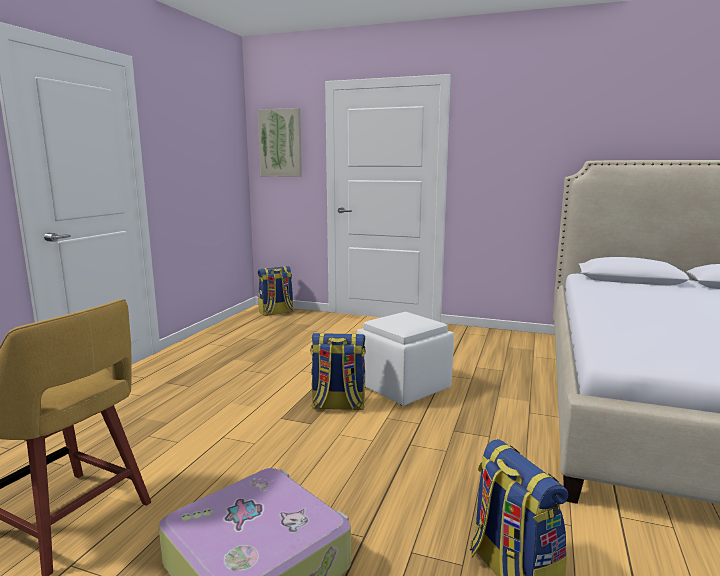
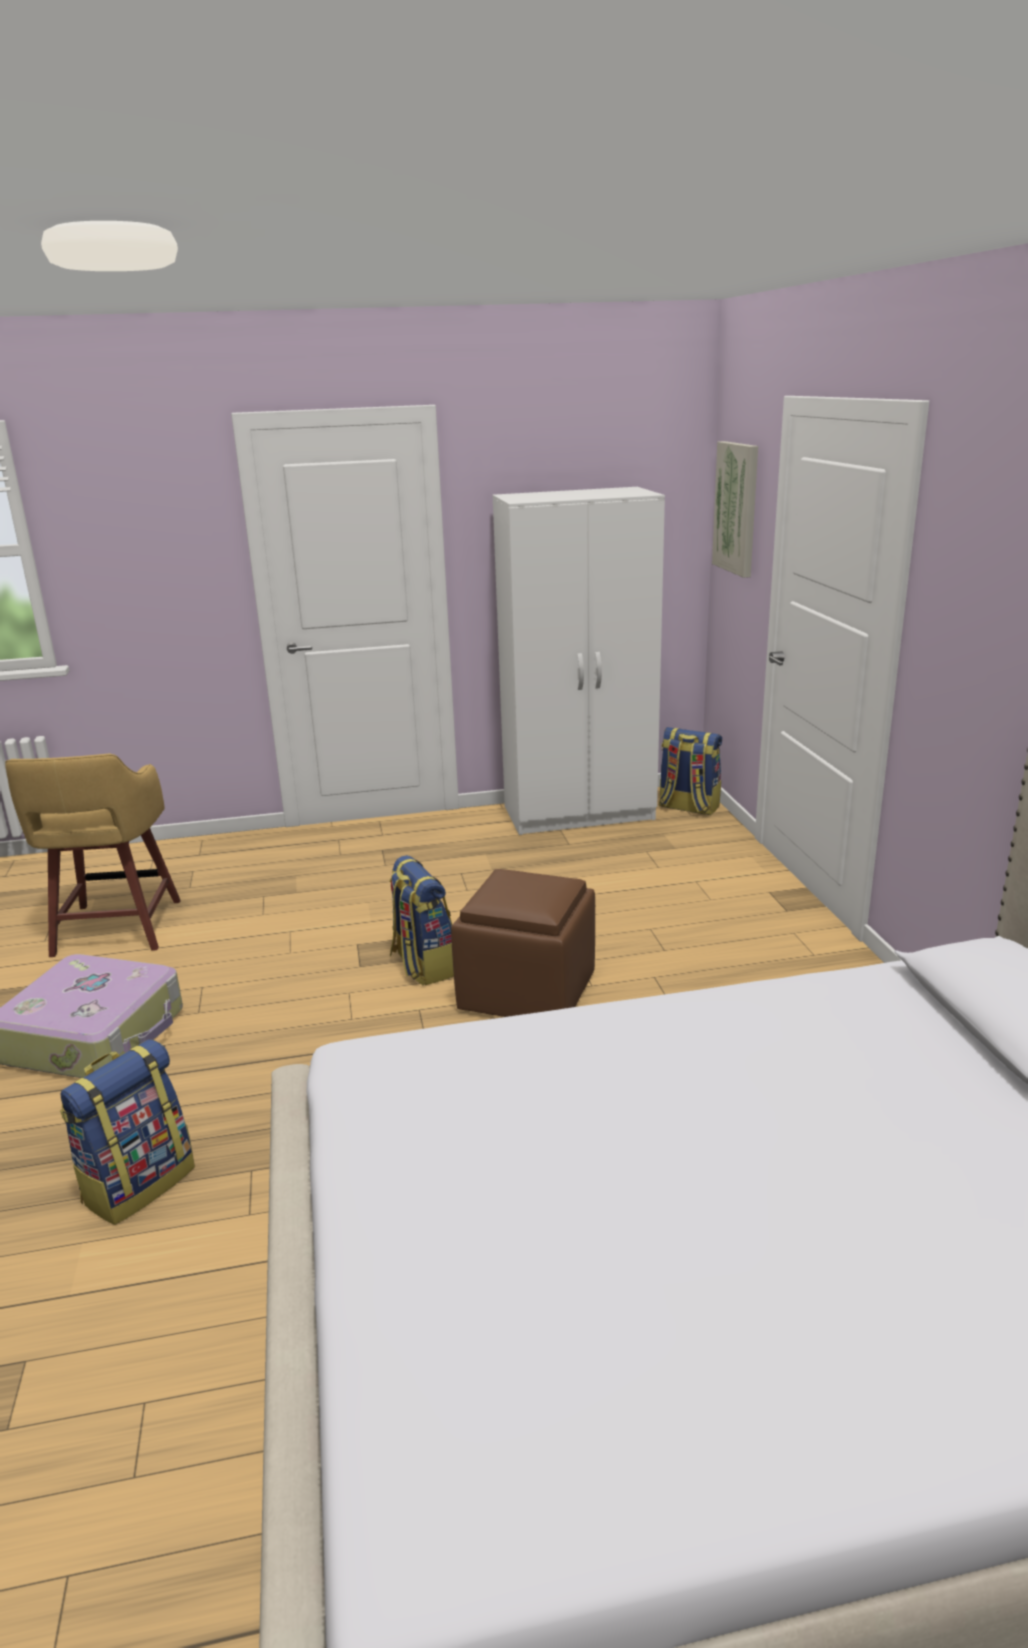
camera: 60 degrees right, 10 degrees up
white ottoman [357,312,454,406] -> brown ottoman [451,869,595,1017]
none -> white wardrobe [493,487,665,835]

